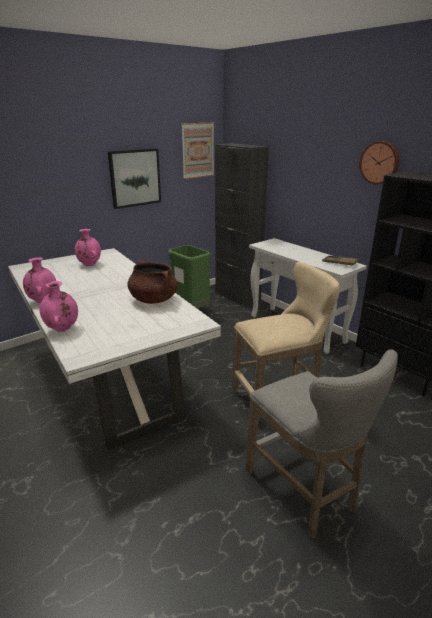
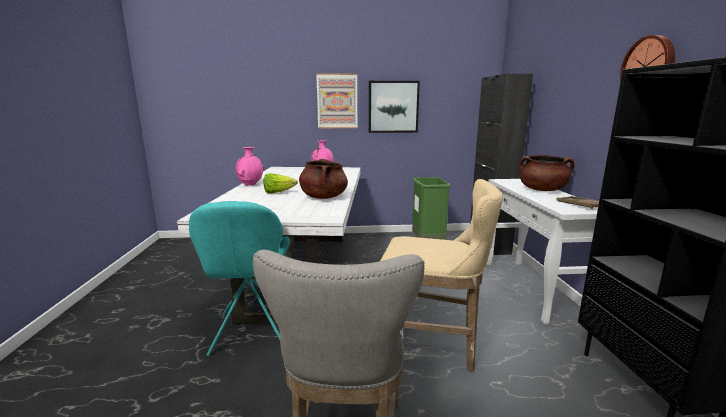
camera: 35 degrees right, 10 degrees down
pink vase [40,281,78,332] -> none
picture [181,123,214,179] -> picture moved to [316,73,357,128]
none -> turquoise chair [189,201,290,356]
none -> lettuce [264,173,298,194]
none -> brown cooking pot [519,155,575,191]

